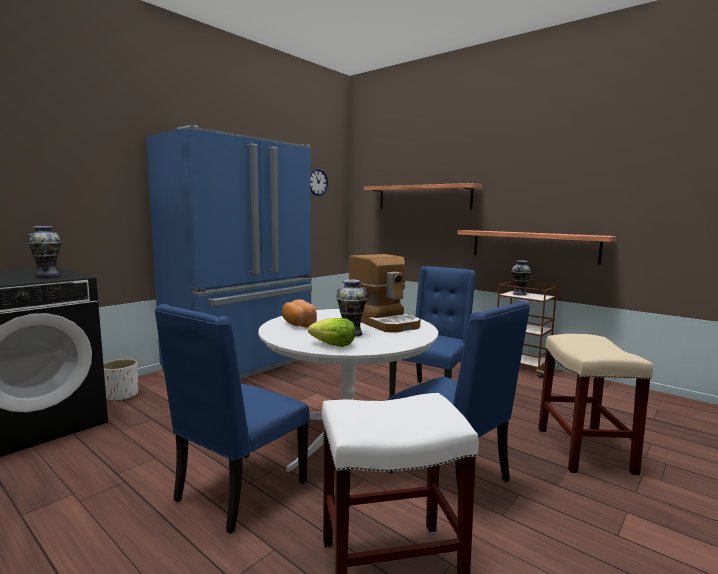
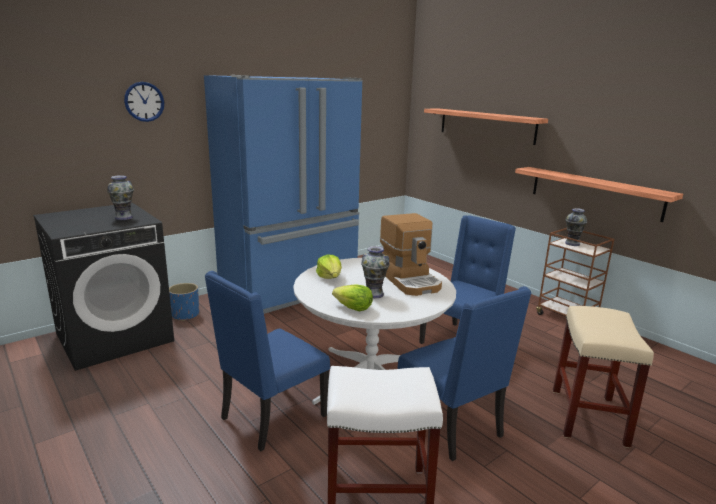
camera: 10 degrees right, 10 degrees up
white planter [103,359,138,402] -> blue planter [169,283,199,321]
bread [282,299,317,327] -> lettuce [316,255,342,279]
wall clock [310,169,328,196] -> wall clock moved to [124,82,164,122]

